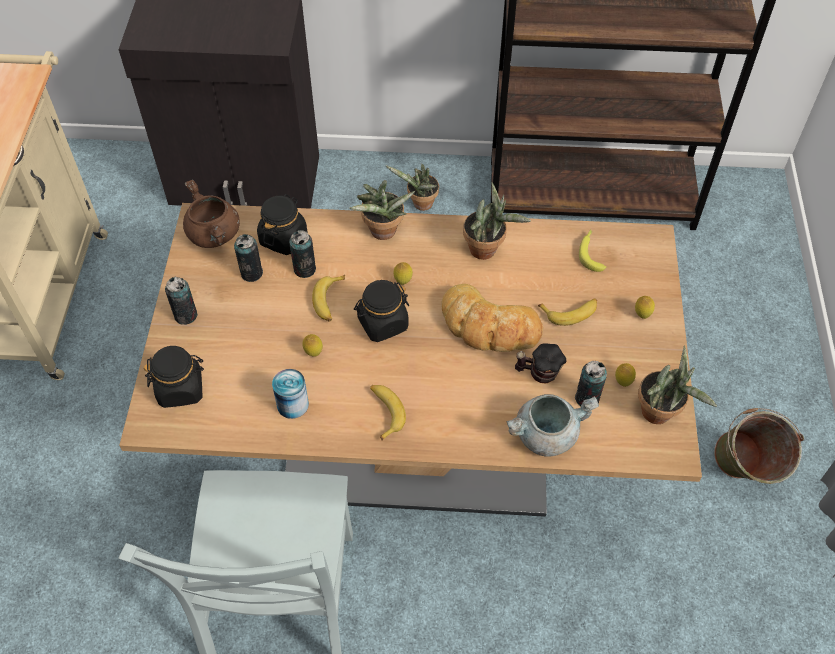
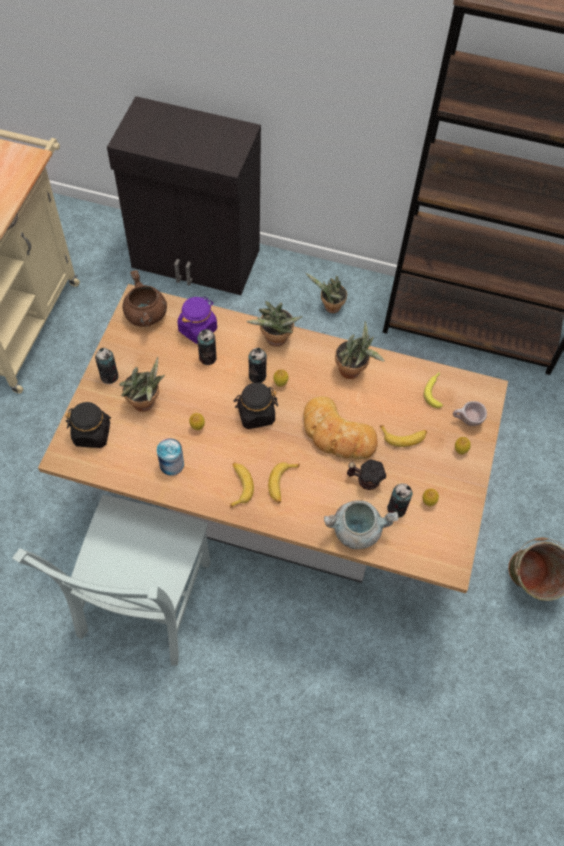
camera: 10 degrees right, 5 degrees up
can [234,234,263,282] -> can moved to [248,348,267,383]
black jar [257,194,307,255] -> purple jar [178,297,217,344]
banana [312,275,345,322] -> banana moved to [268,462,300,504]
potted plant [638,345,717,424] -> potted plant moved to [119,357,165,412]
none -> beige cup [453,401,487,426]

